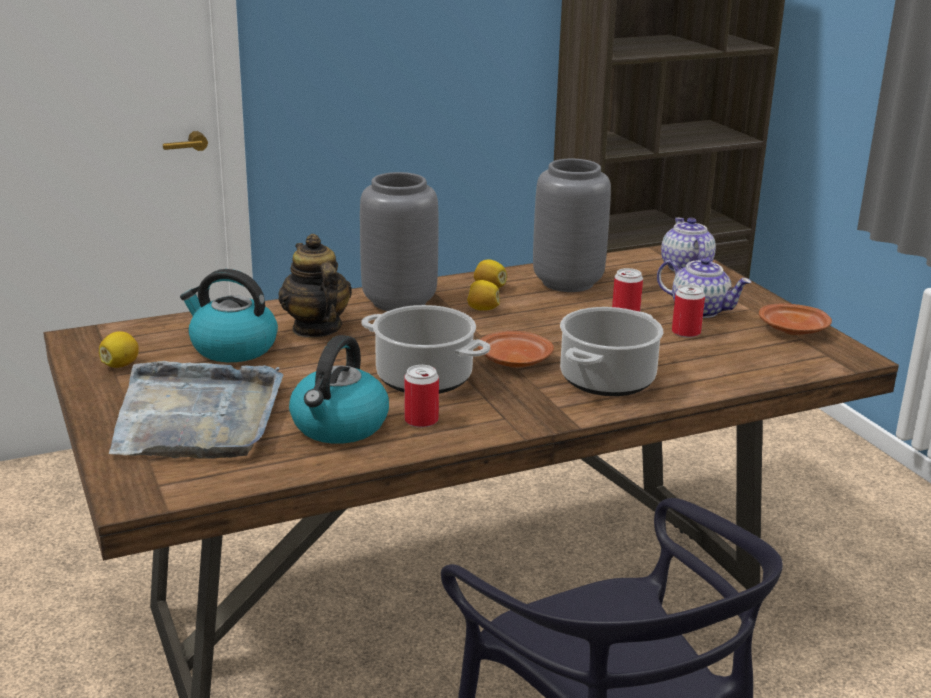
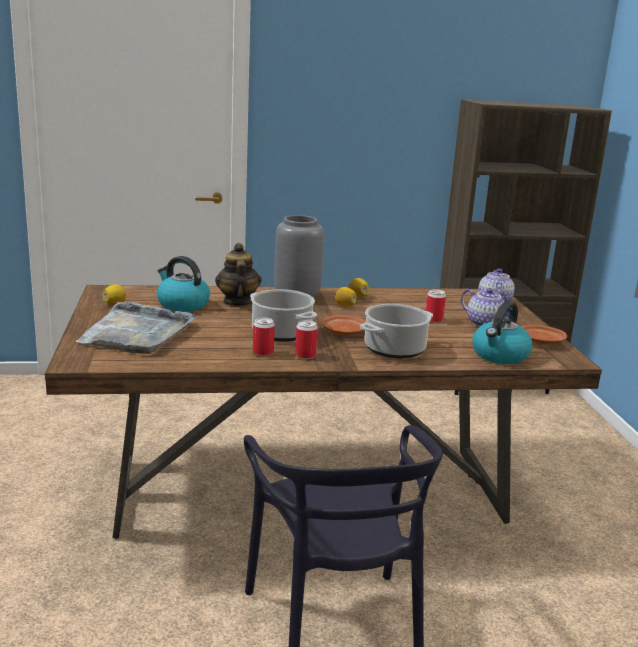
camera: 15 degrees right, 5 degrees down
kettle [289,335,389,444] -> kettle moved to [472,301,532,364]
grey vase [533,159,611,292] -> none
can [672,284,705,338] -> can moved to [295,320,318,359]

